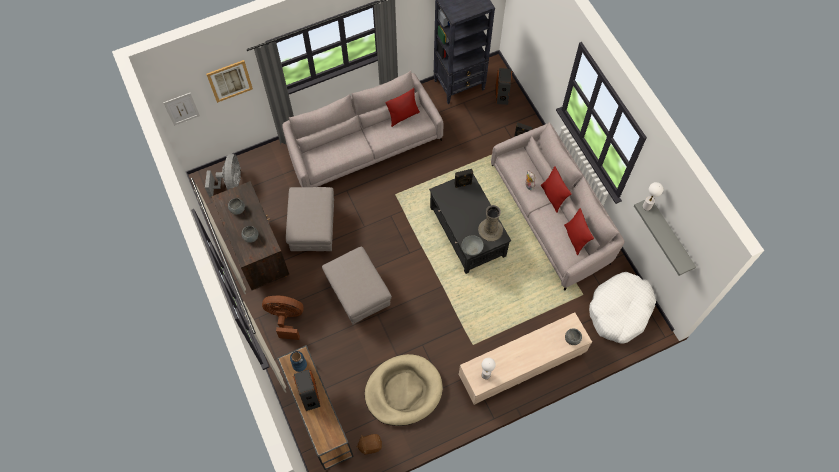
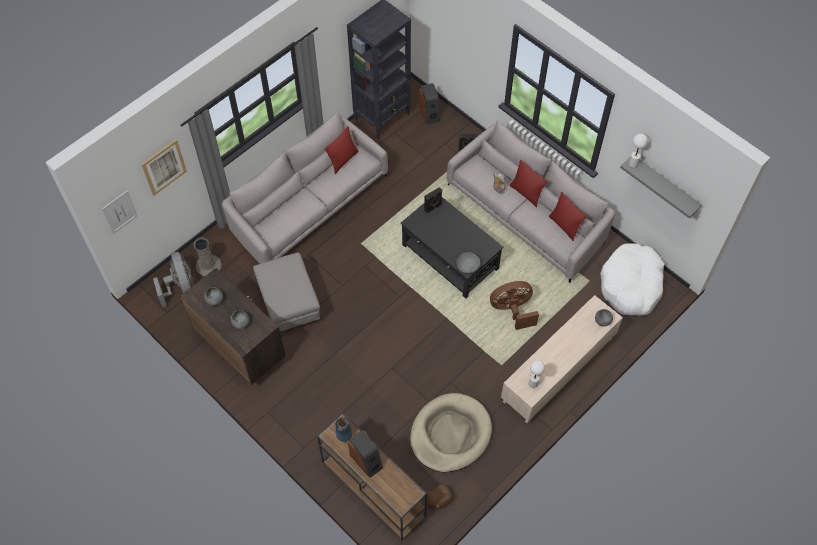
camera: 20 degrees left, 5 degrees down
brown fan [262,295,304,340] -> brown fan moved to [490,281,539,330]
grey ottoman [322,246,392,324] -> none
beige vase [478,205,503,242] -> beige vase moved to [194,237,222,277]

